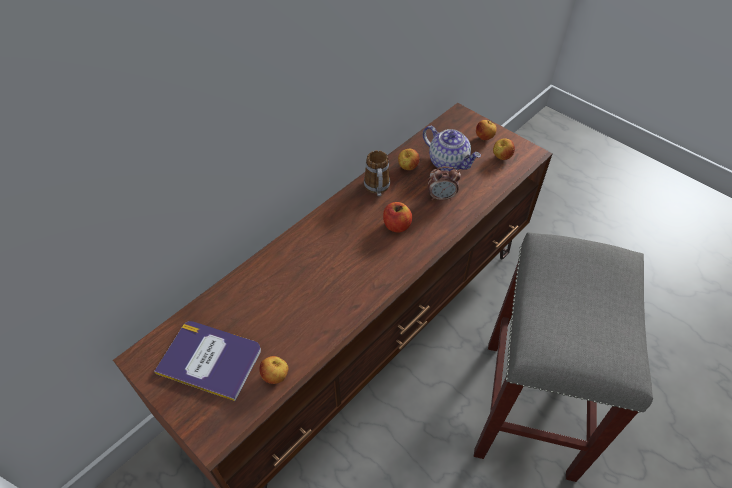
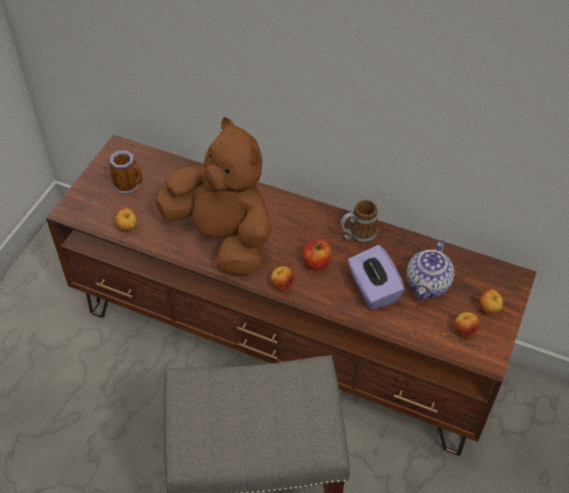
camera: 70 degrees right, 0 degrees up
book [154,321,261,401] -> mug [109,150,142,194]
apple [398,149,420,170] -> apple moved to [271,266,294,291]
alarm clock [428,167,461,200] -> purple tissue box [348,245,405,310]
none -> brown plush toy [155,117,271,275]

